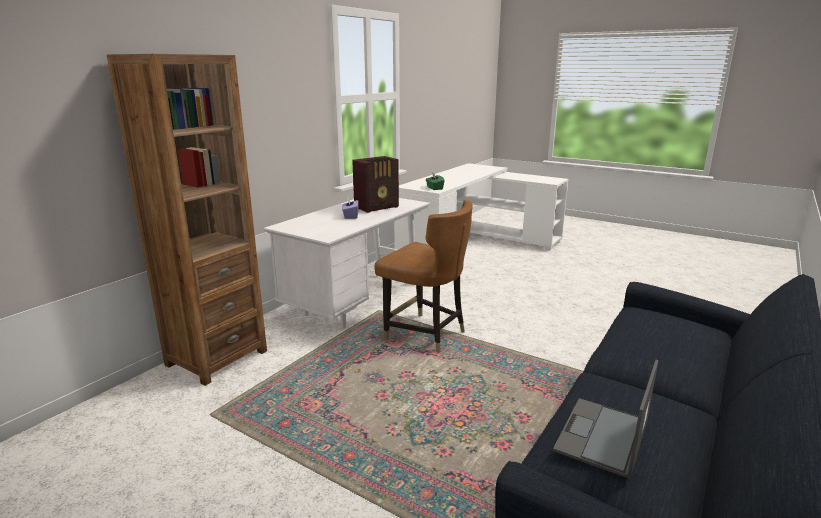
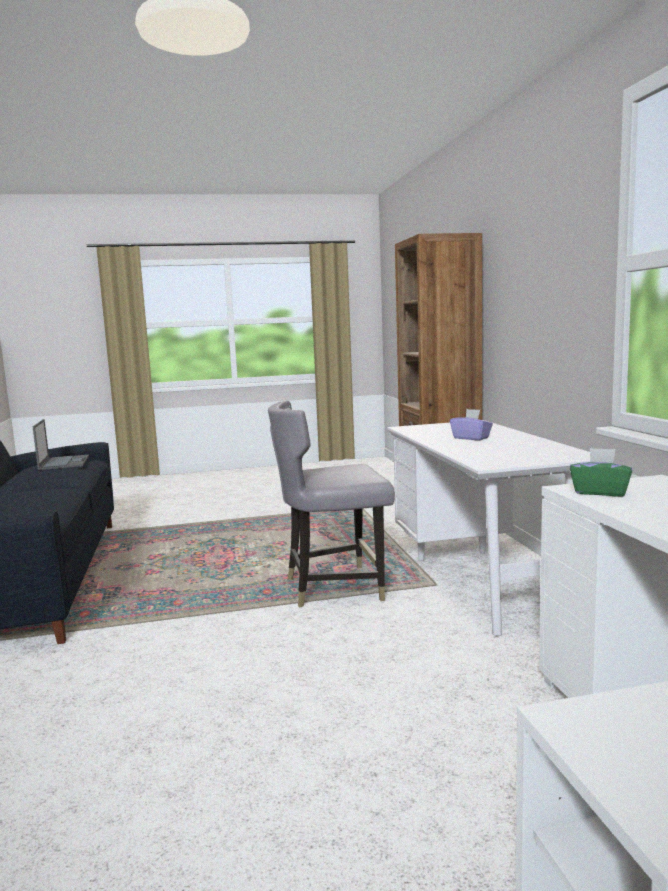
camera: 135 degrees right, 10 degrees down
radio [352,156,399,213] -> none
brown chair [374,200,473,353] -> grey chair [268,401,395,607]

